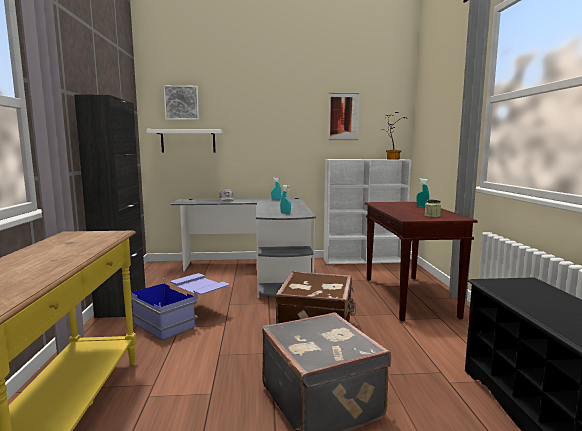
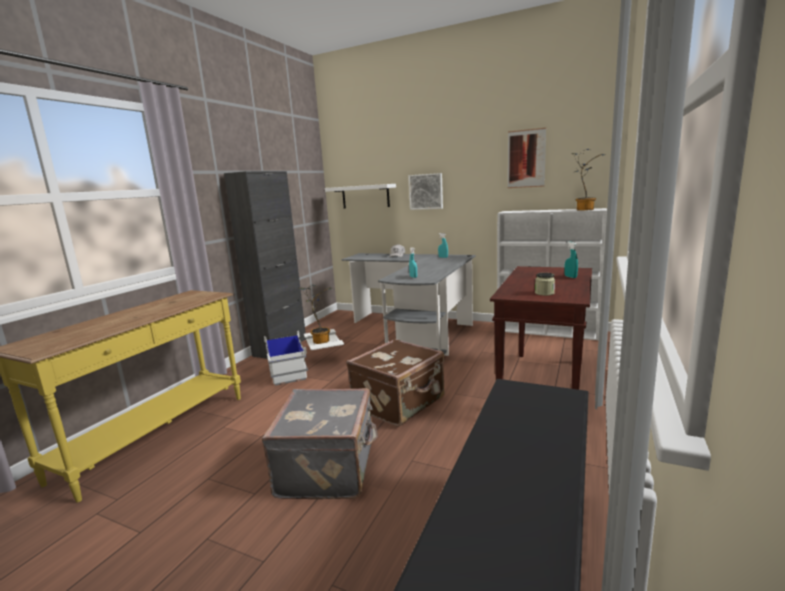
camera: 30 degrees right, 5 degrees up
blue storage box [131,273,230,341] -> white storage box [264,329,344,385]
picture [164,85,199,120] -> picture moved to [408,173,443,210]
none -> potted plant [299,285,333,344]

